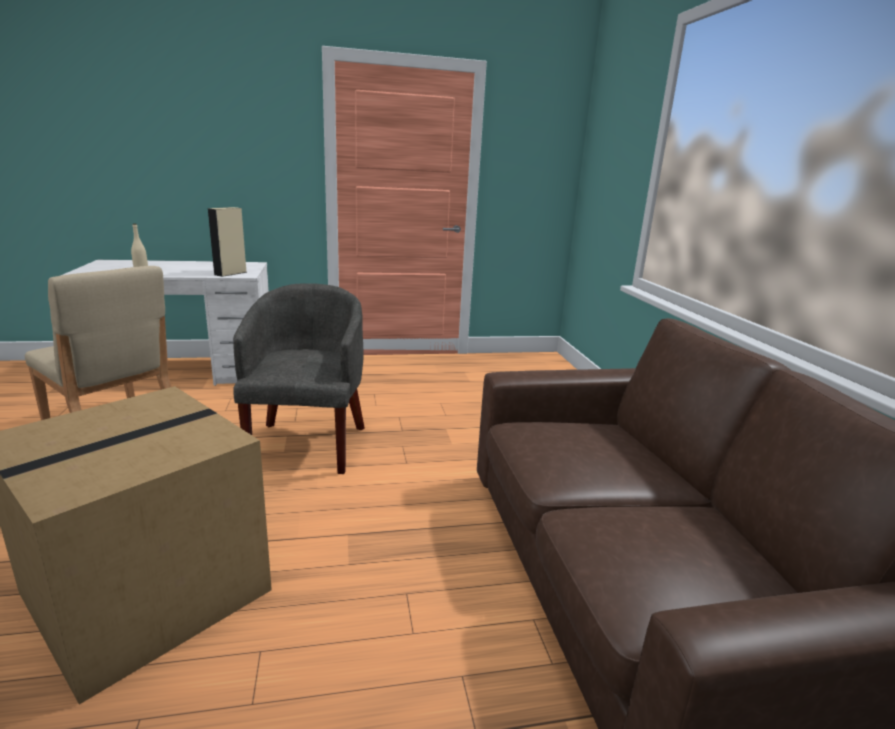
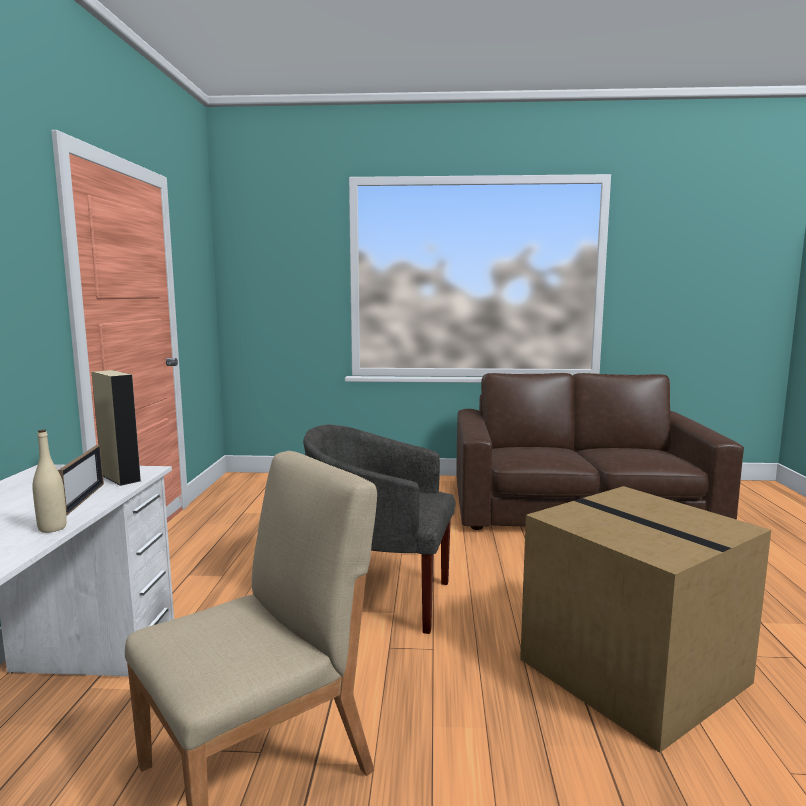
camera: 75 degrees left, 10 degrees down
none -> picture frame [58,445,104,516]

